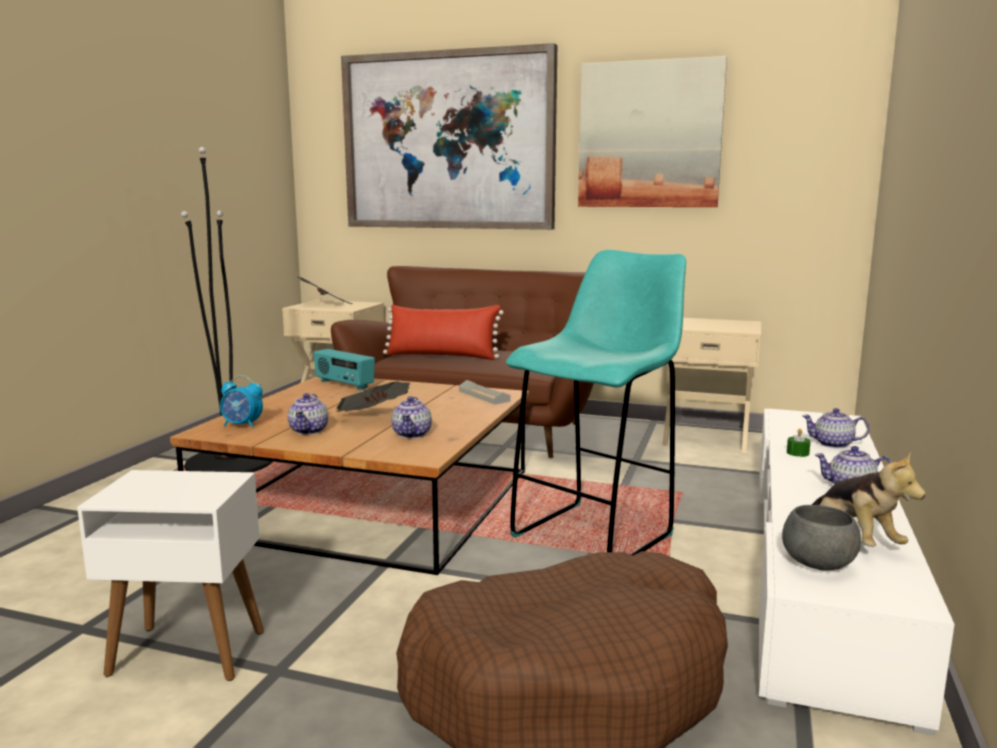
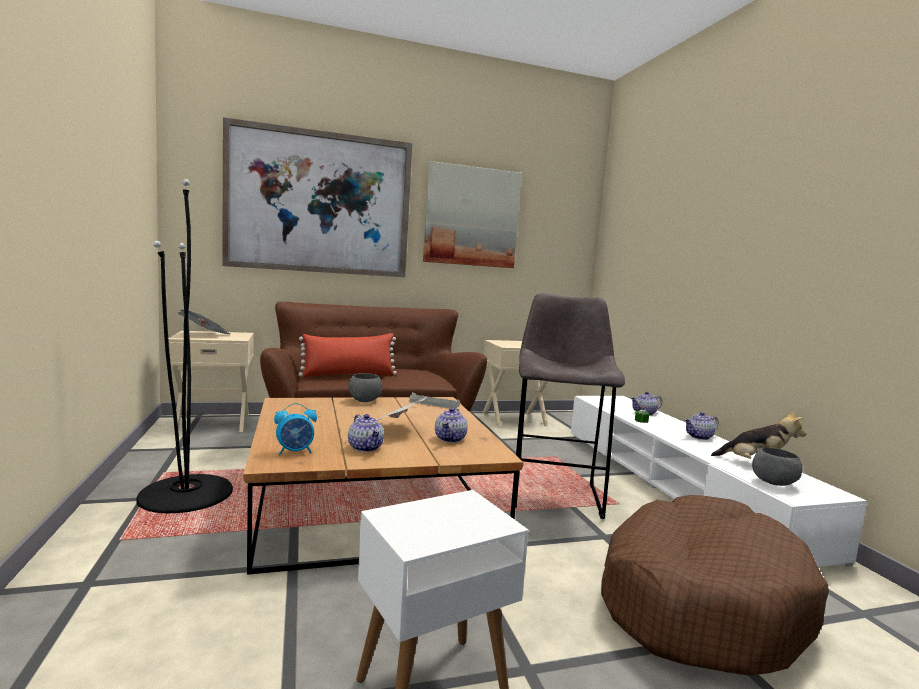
camera: 35 degrees left, 5 degrees down
radio [313,349,375,390] -> none
teapot [391,396,432,438] -> teapot turned 45 degrees clockwise [435,408,468,443]
turquoise stool [506,250,686,555] -> grey stool [515,293,625,519]
none -> grey bowl [348,373,382,402]

